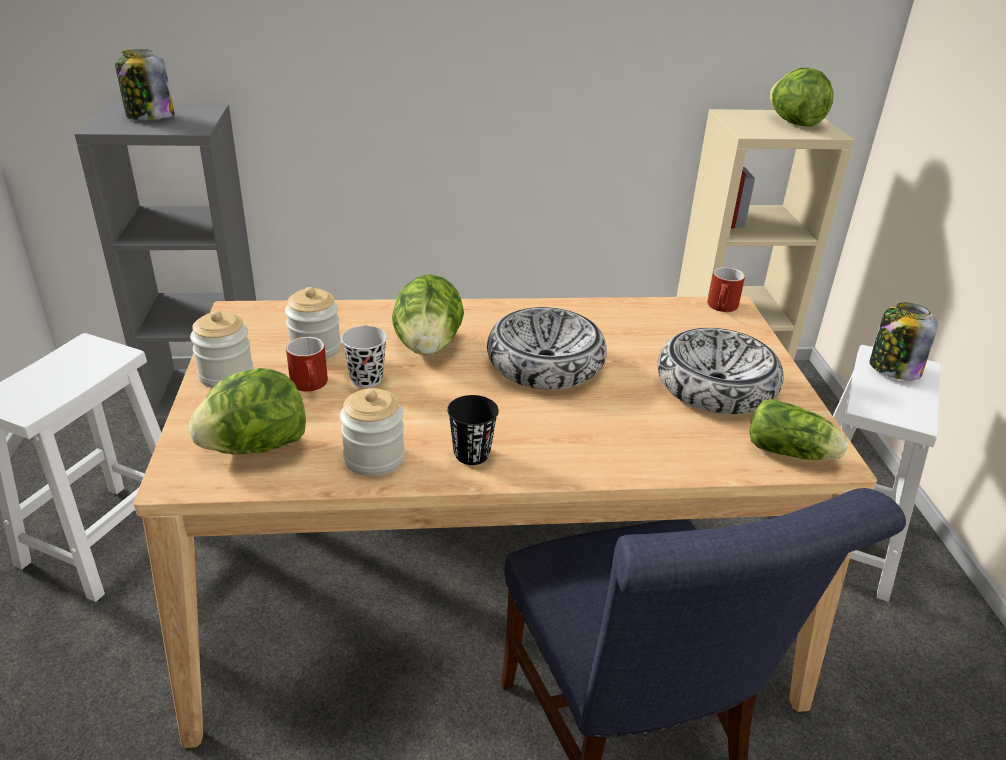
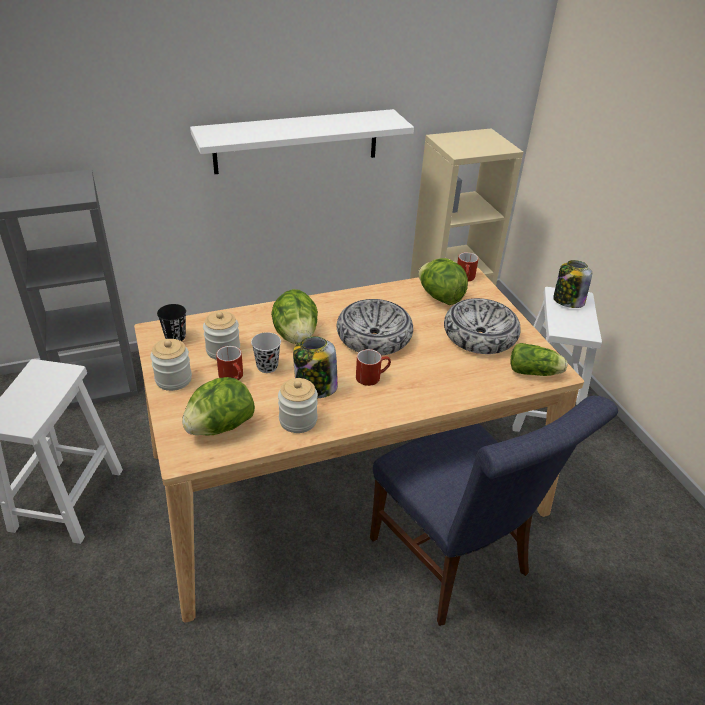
camera: 15 degrees left, 5 degrees up
jar [115,49,175,120] -> jar moved to [293,337,338,398]
black cup [447,395,499,465] -> black cup moved to [157,304,186,341]
lettuce [770,67,834,127] -> lettuce moved to [418,258,468,305]
none -> white shelf [190,109,414,174]
none -> red mug [356,349,391,386]

